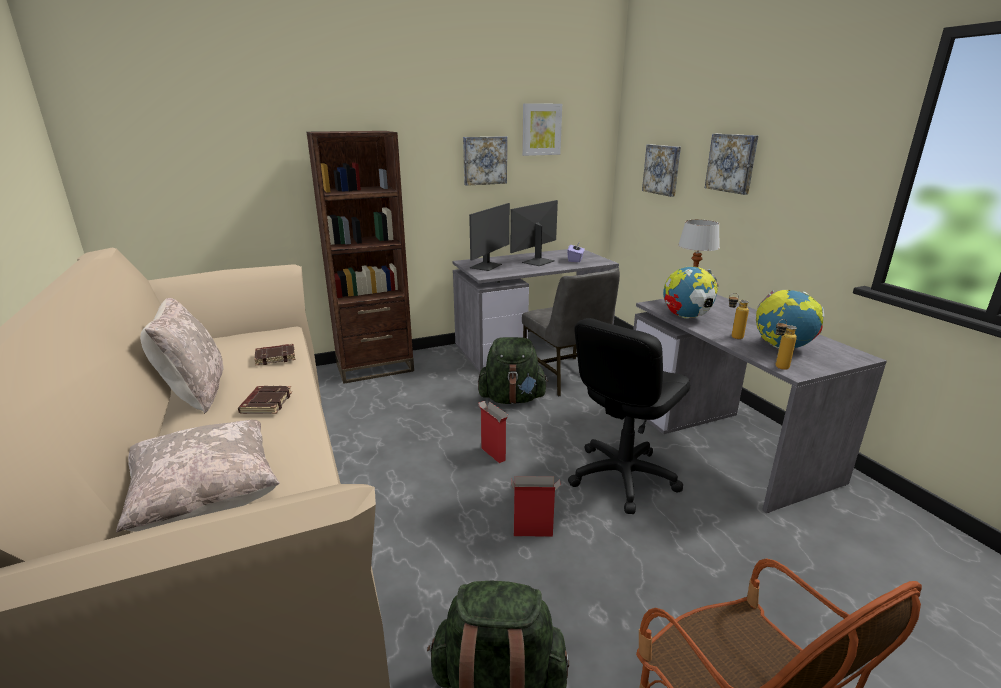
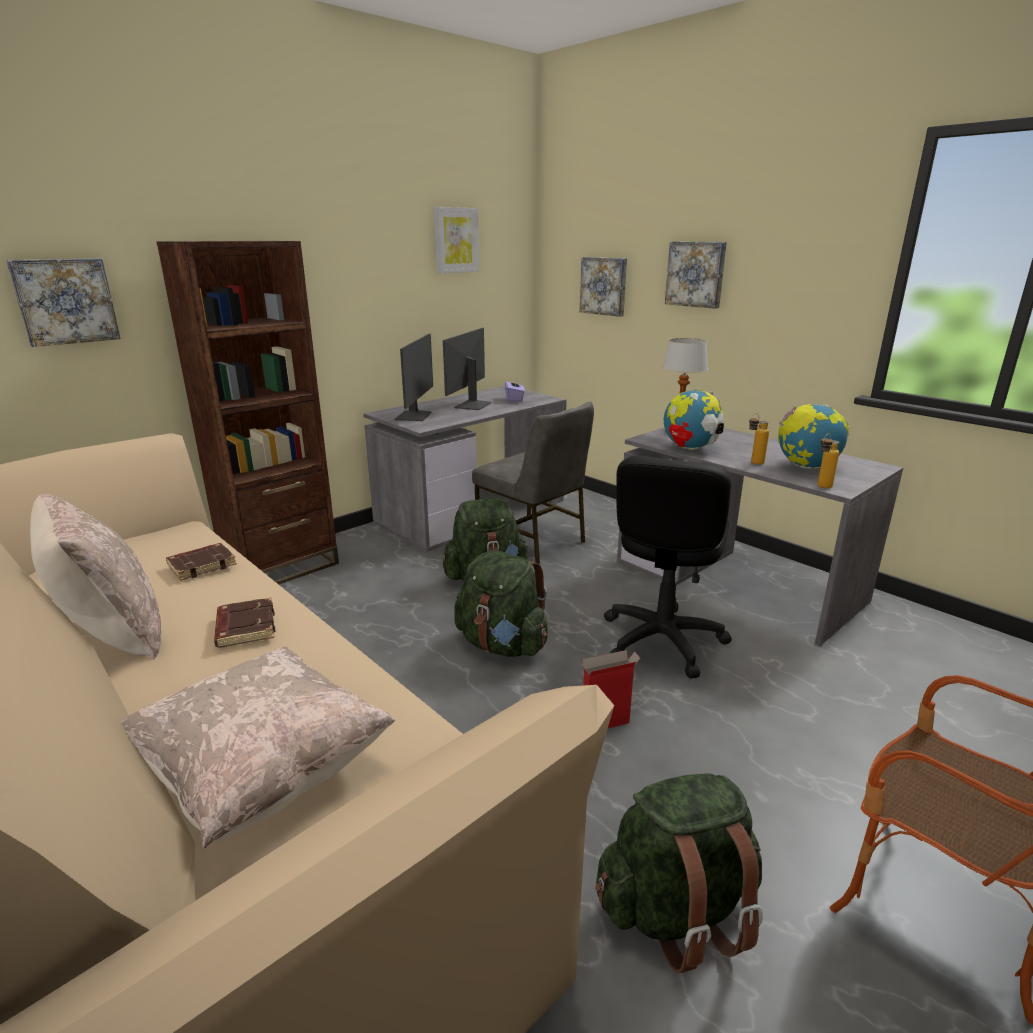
camera: 20 degrees left, 0 degrees up
picture [463,136,507,186] -> picture moved to [6,258,121,347]
cardboard box [478,401,508,463] -> green backpack [454,551,548,657]

